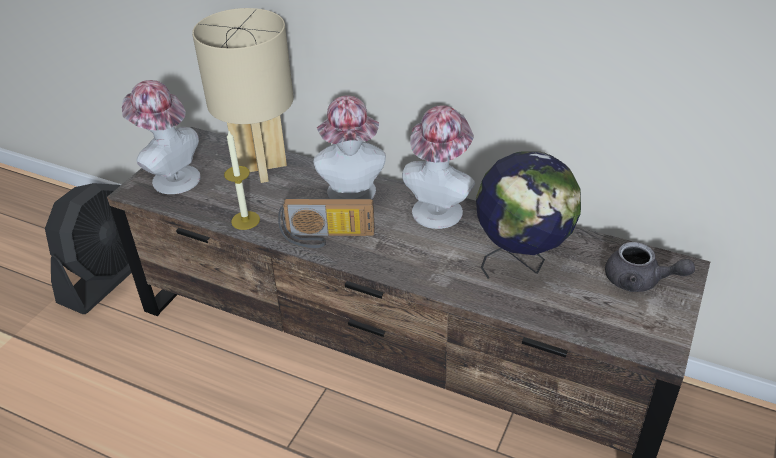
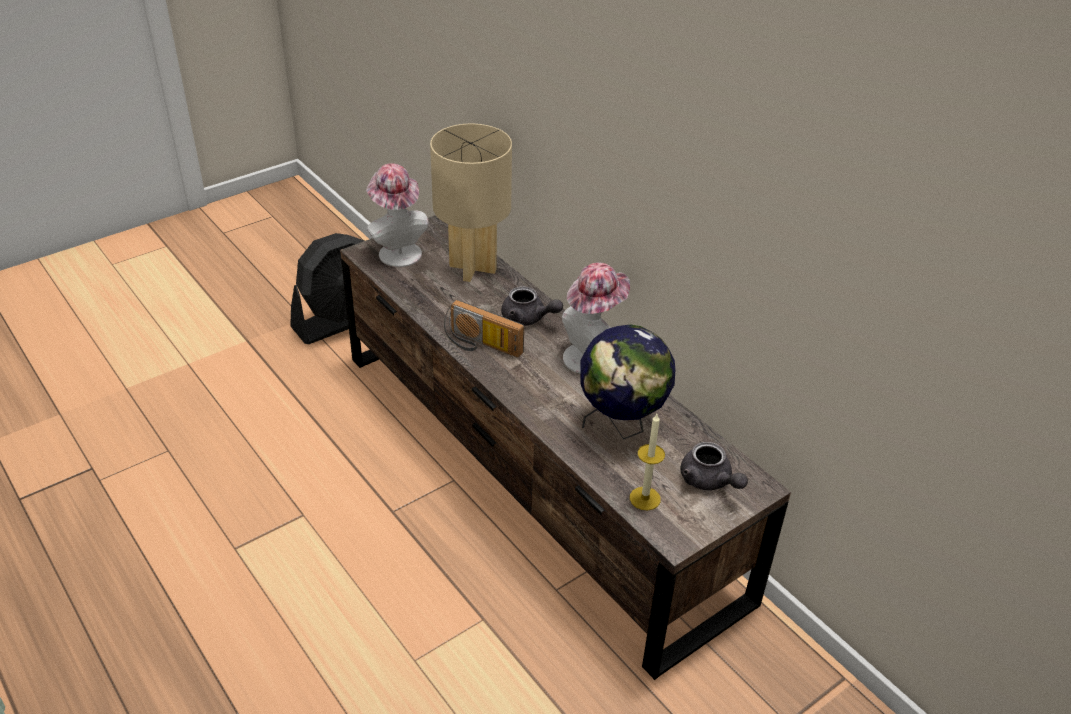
camera: 25 degrees right, 0 degrees up
candle [224,131,260,230] -> candle moved to [630,414,665,510]
hat [313,95,386,199] -> grey teapot [501,286,563,326]

